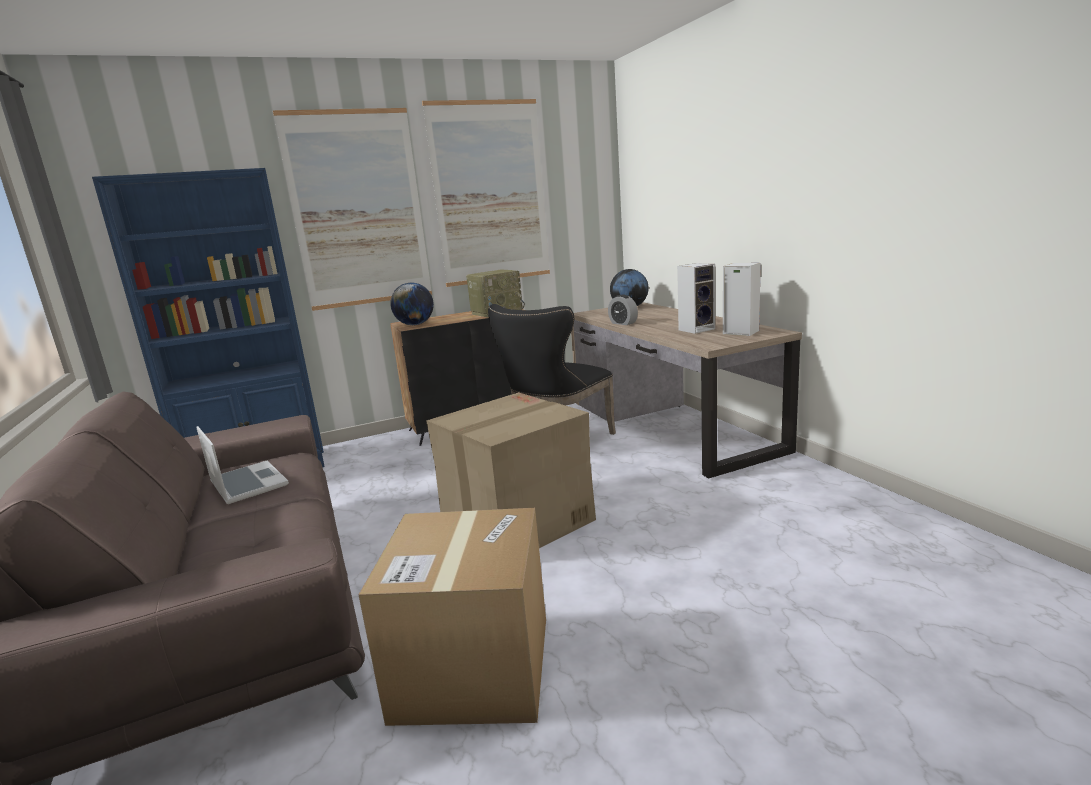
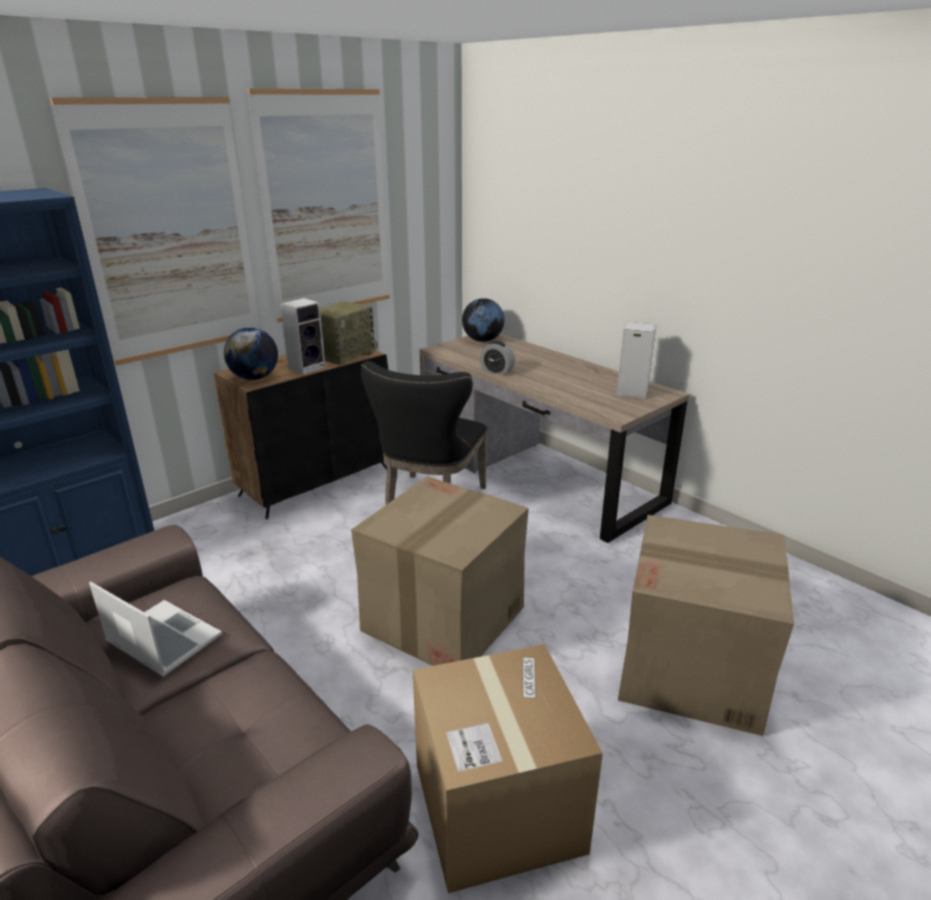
camera: 20 degrees left, 10 degrees up
speaker [677,263,715,334] -> speaker moved to [280,298,326,375]
none -> cardboard box [618,515,794,736]

